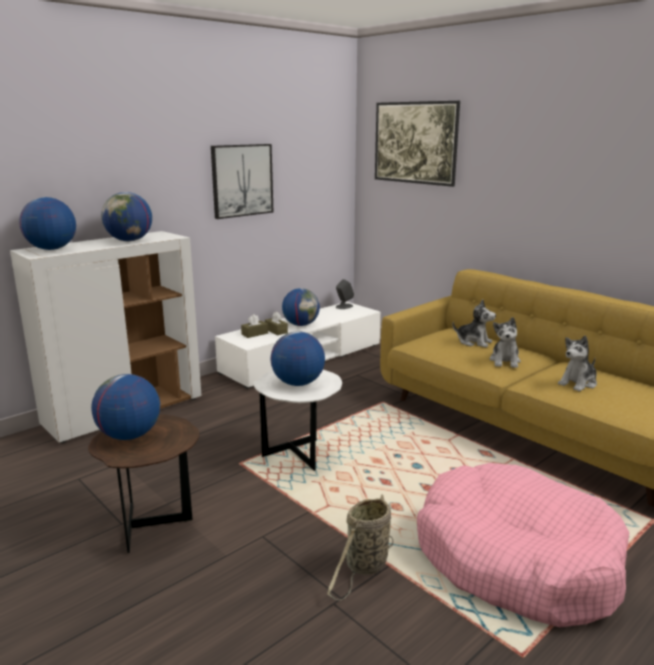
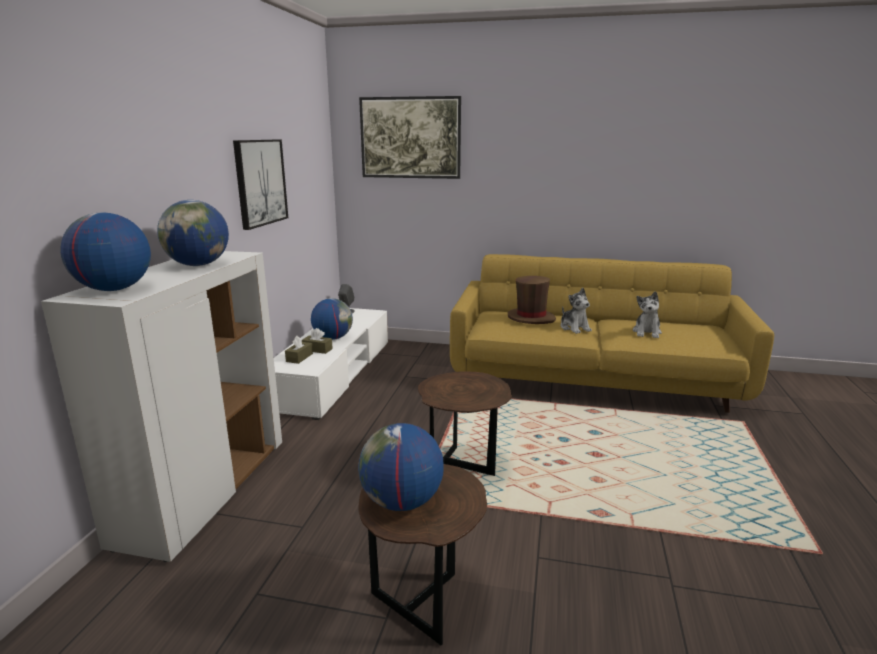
camera: 35 degrees left, 0 degrees up
white side table [253,370,342,471] -> brown side table [418,371,512,476]
globe [271,331,325,386] -> none
basket [327,494,394,600] -> none
pink dog bed [417,463,629,627] -> none
plush toy [453,299,496,348] -> brown hat [508,276,556,324]

